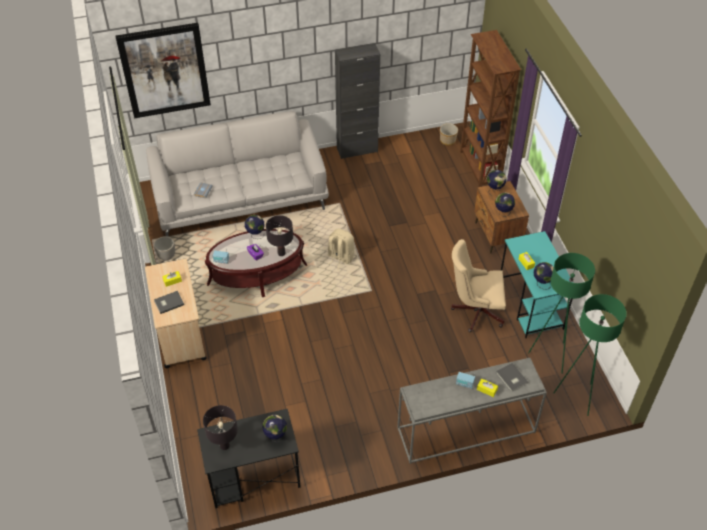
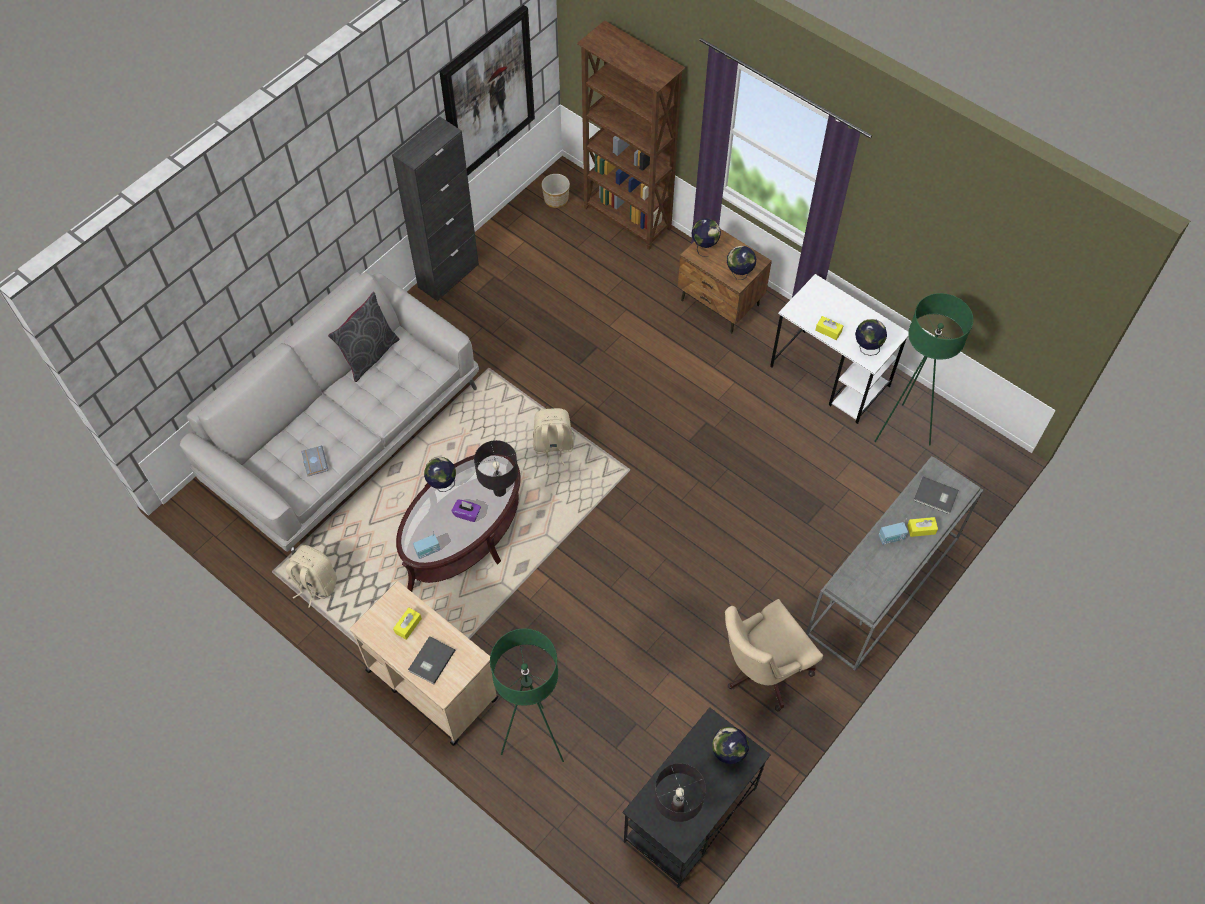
camera: 35 degrees left, 10 degrees up
picture [116,23,211,118] -> picture moved to [439,5,535,176]
planter [154,236,175,261] -> beige backpack [286,545,337,608]
beige office chair [451,239,506,332] -> beige office chair moved to [725,599,823,712]
turquoise desk [501,231,573,338] -> white desk [770,274,909,424]
green floor lamp [553,294,627,416] -> green floor lamp moved to [490,629,564,762]
none -> grey pillow [328,292,400,382]

